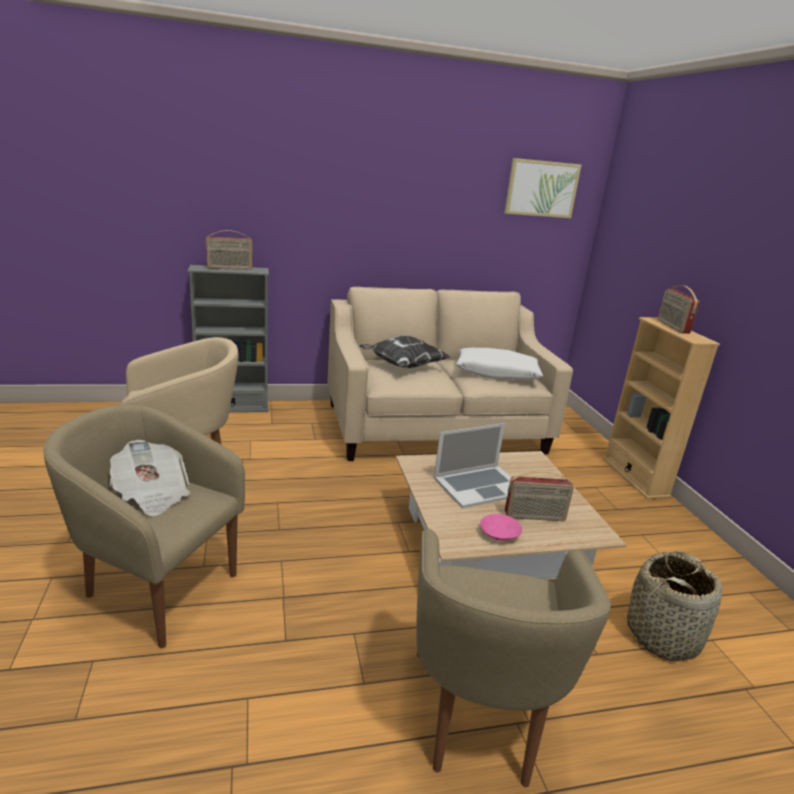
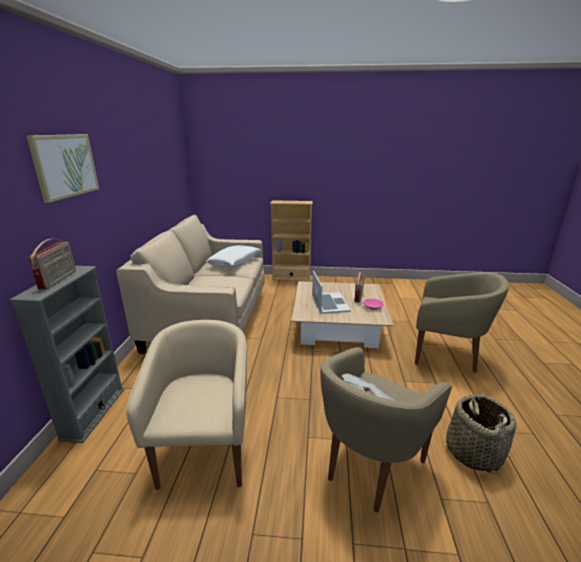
camera: 70 degrees left, 0 degrees up
pillow [359,336,450,368] -> none
picture [504,158,581,218] -> picture moved to [26,134,99,203]
basket [627,551,722,661] -> basket moved to [446,394,516,474]
radio [658,285,699,334] -> none

